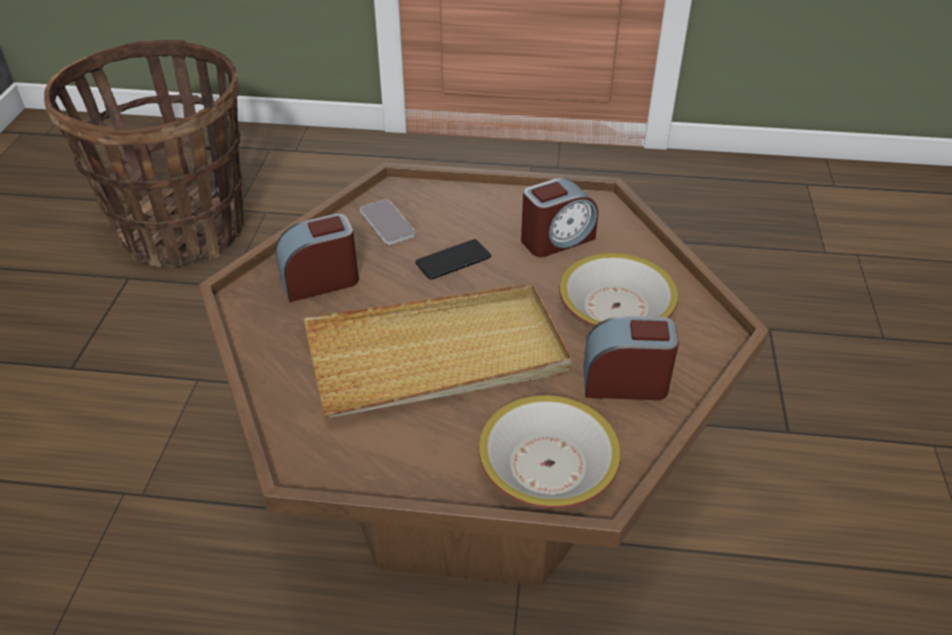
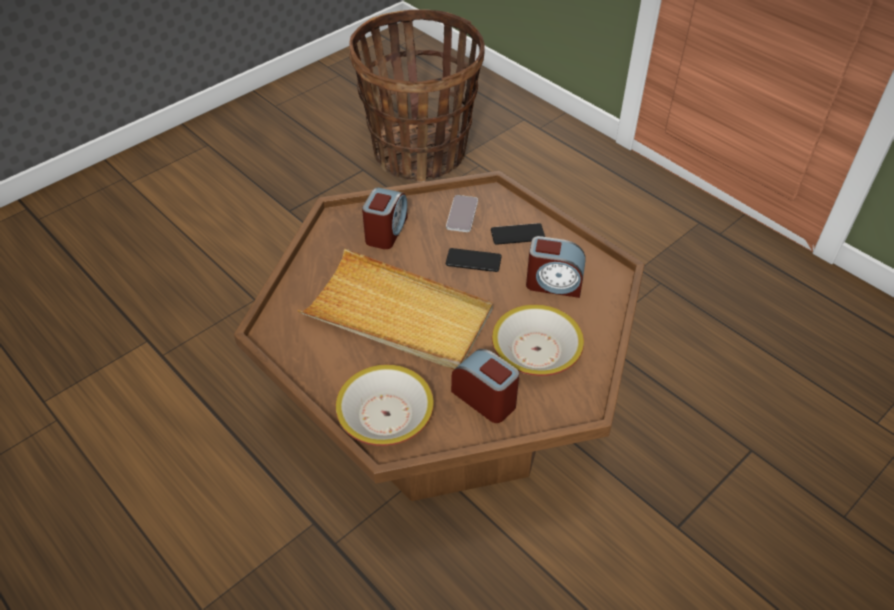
camera: 40 degrees right, 5 degrees up
alarm clock [276,214,359,302] -> alarm clock turned 90 degrees clockwise [362,187,408,249]
none -> phone [491,223,545,245]

